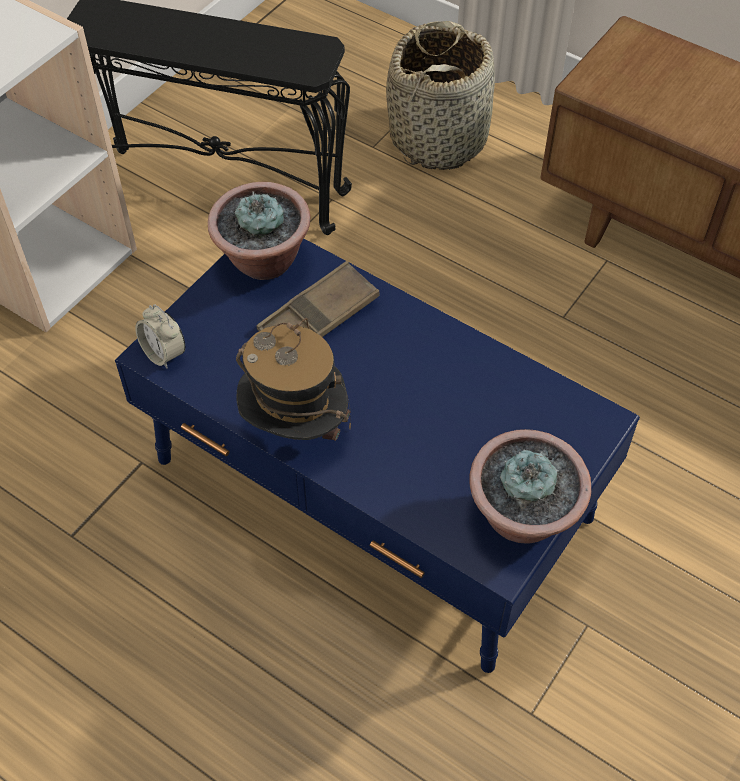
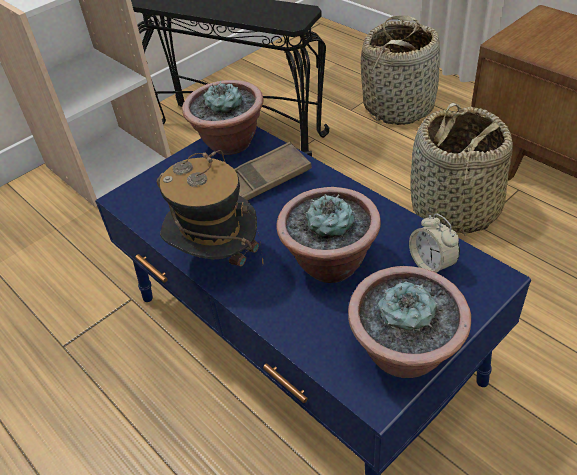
camera: 15 degrees right, 10 degrees down
alarm clock [135,304,185,369] -> alarm clock moved to [409,213,460,273]
none -> potted plant [276,187,381,283]
none -> basket [410,103,513,236]

